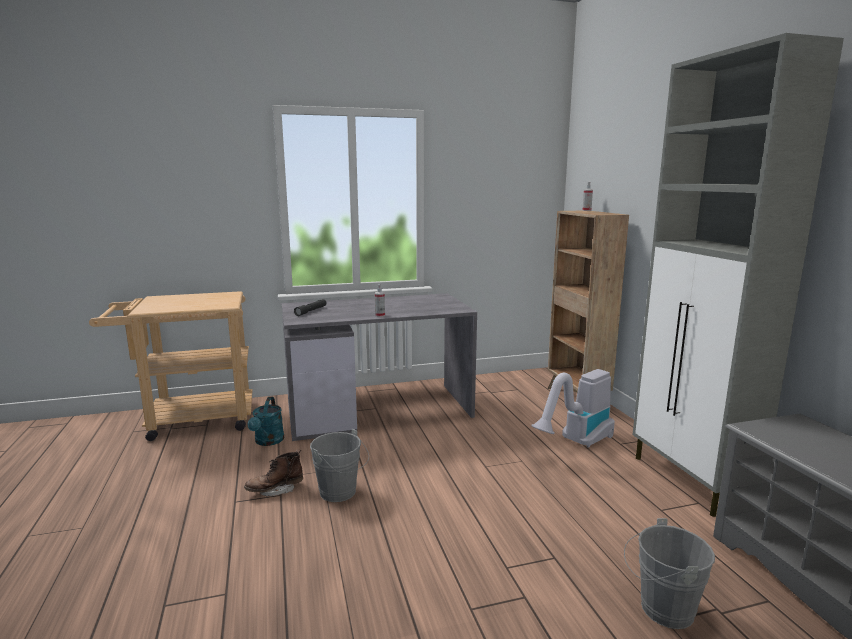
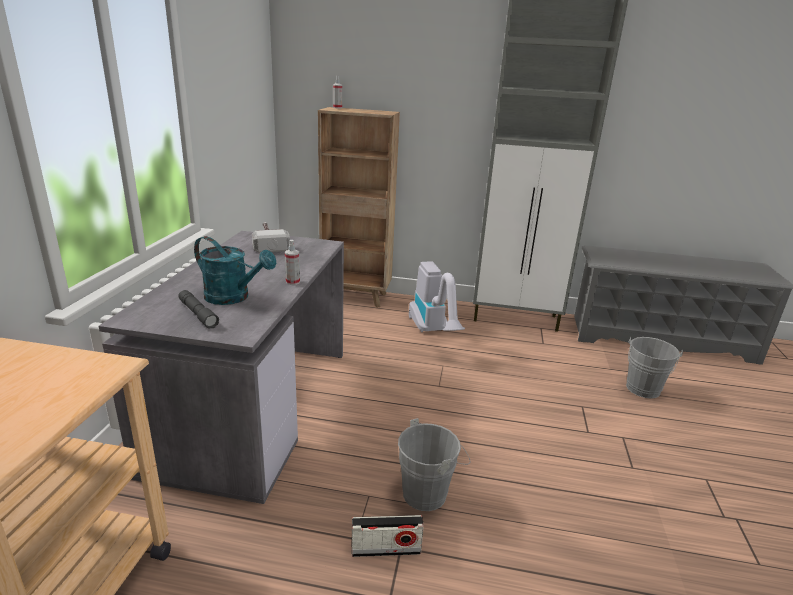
camera: 65 degrees left, 10 degrees up
brown boot [244,449,303,496] -> radio [352,515,424,557]
turquoise watering can [247,397,284,446] -> turquoise watering can moved to [194,236,277,305]
none -> hammer [252,222,290,253]

